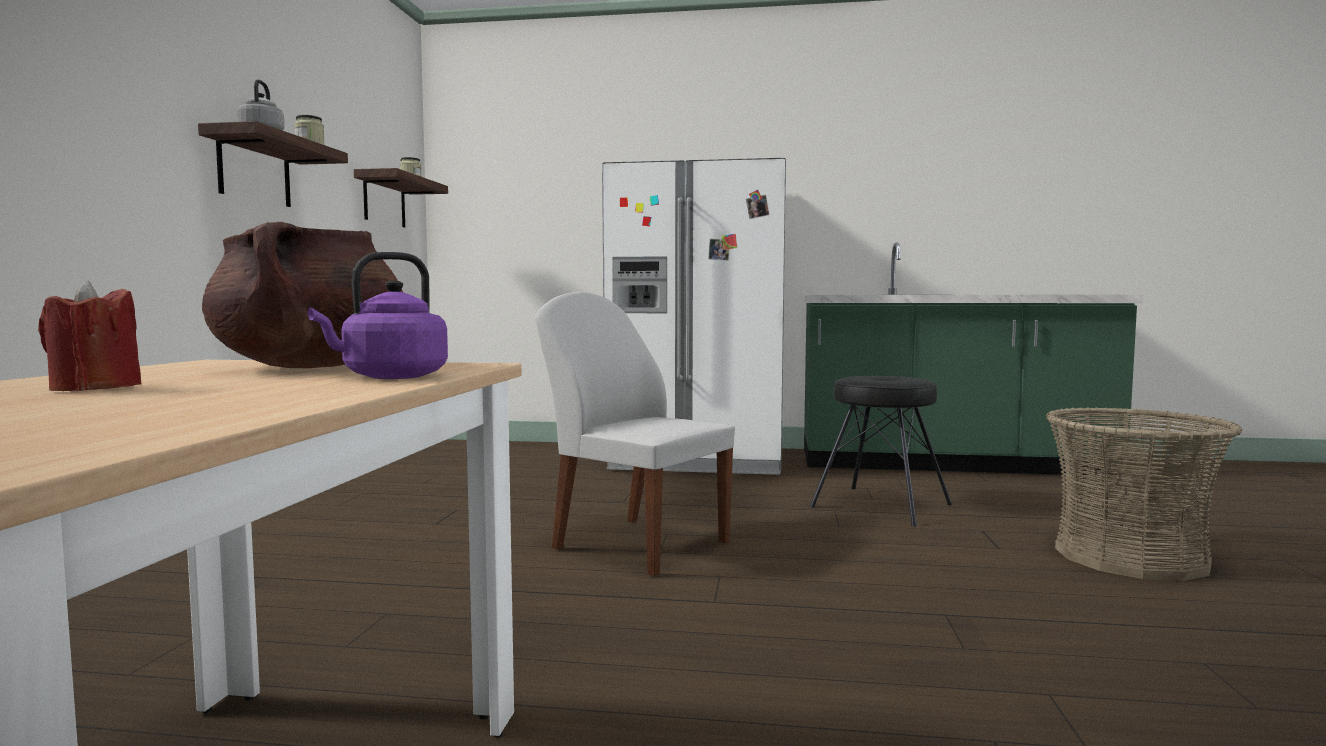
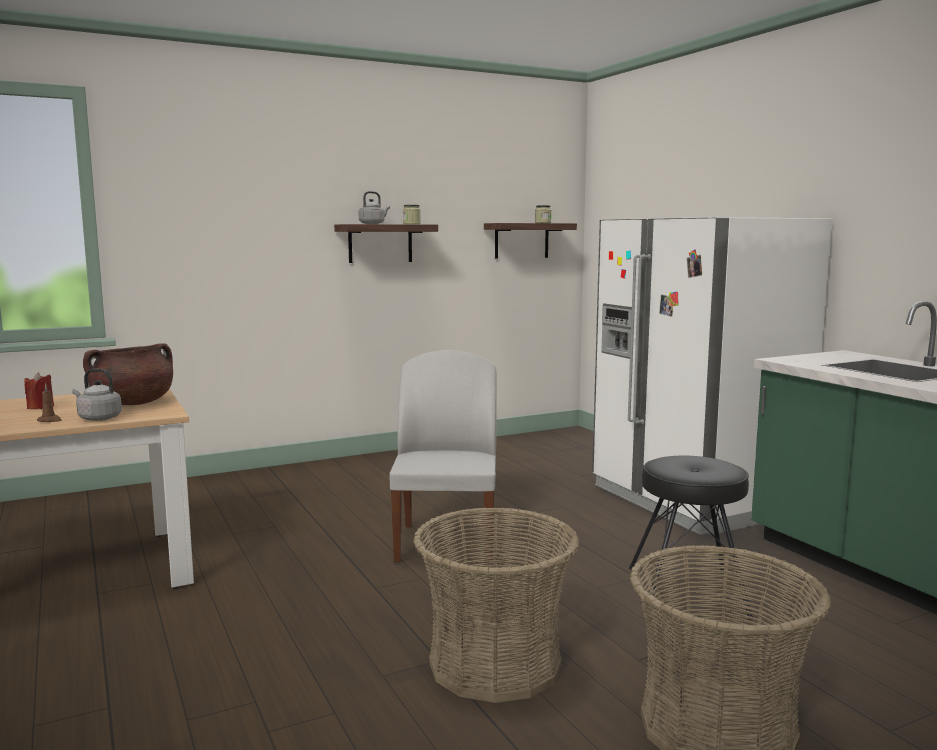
camera: 55 degrees right, 5 degrees up
purple kettle [308,252,448,379] -> grey kettle [72,369,122,421]
none -> brown candle [37,383,62,422]
none -> basket [413,507,579,703]

